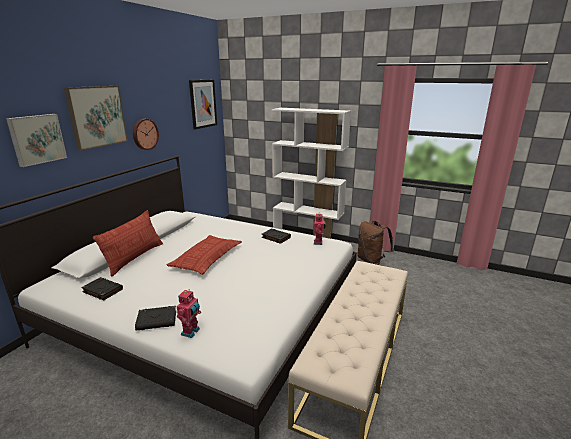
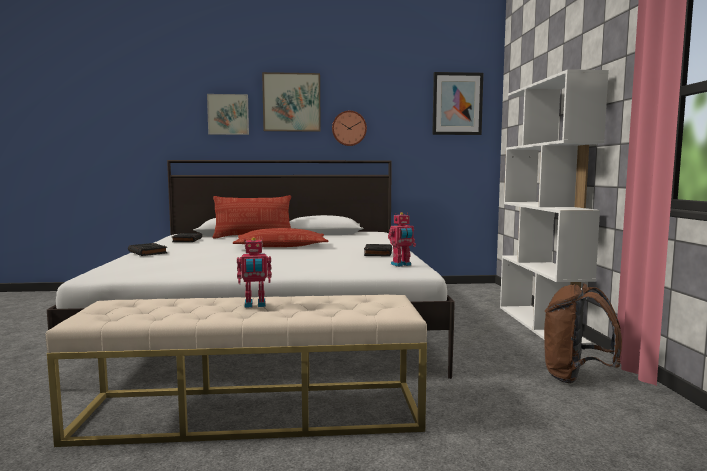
camera: 60 degrees right, 15 degrees down
toy robot [177,290,201,338] -> toy robot moved to [237,237,272,308]

